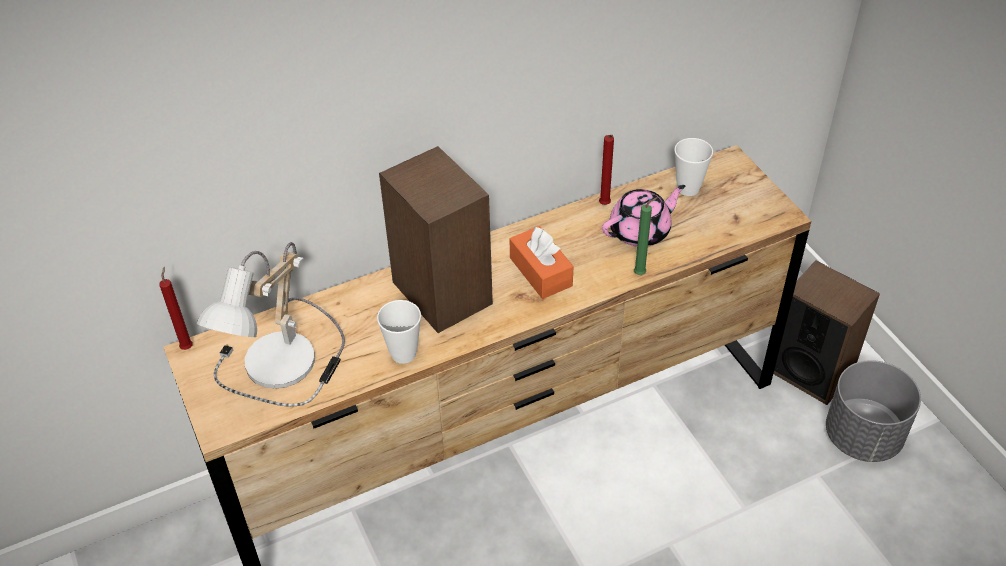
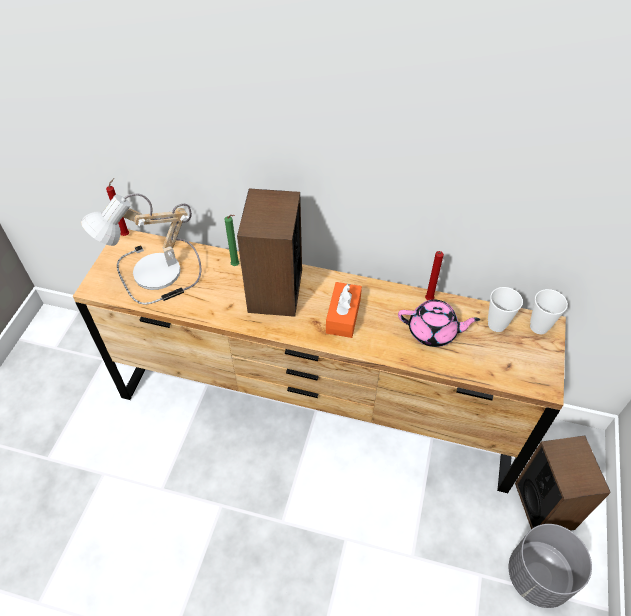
camera: 40 degrees right, 5 degrees up
cup [377,300,421,364] -> cup moved to [530,289,568,334]
green candle [634,197,658,275] -> green candle moved to [225,215,239,266]

